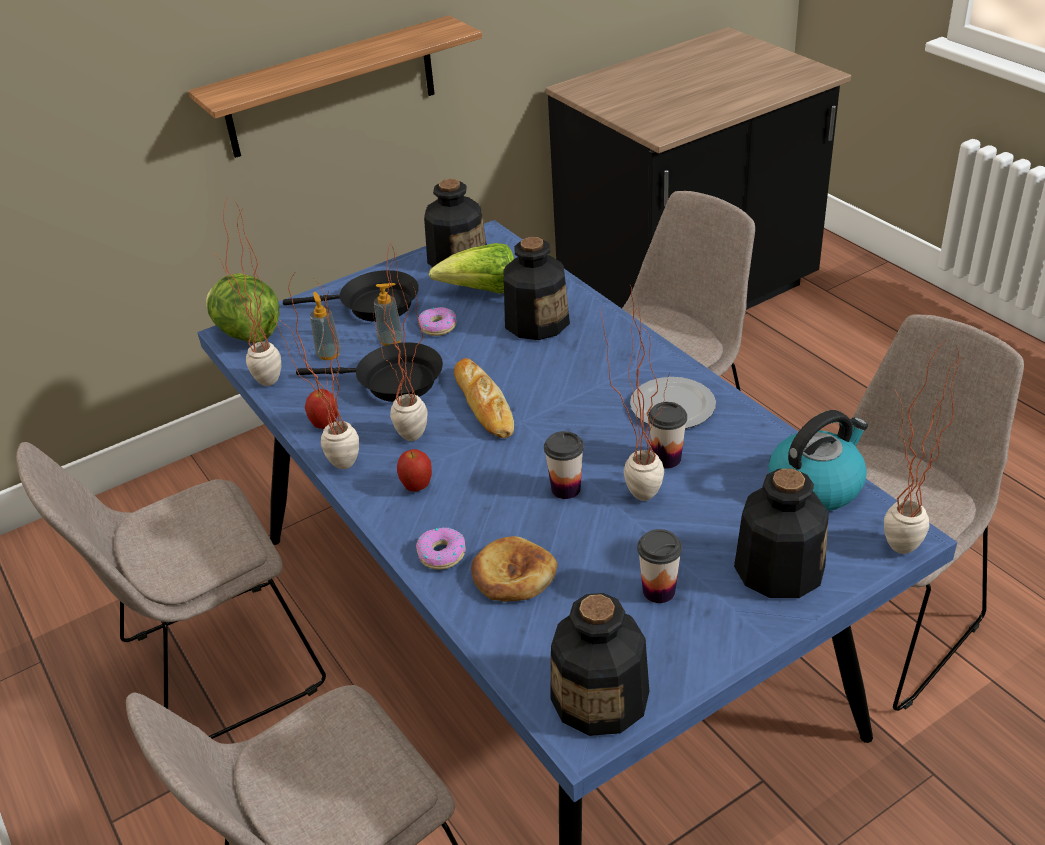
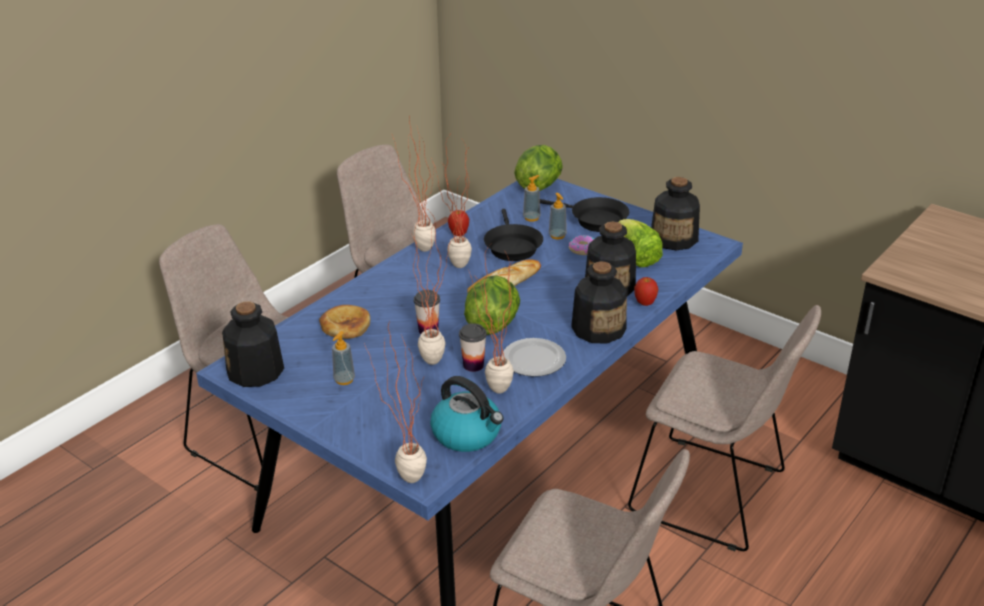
camera: 70 degrees right, 5 degrees down
shelf [188,15,482,158] -> none
potted plant [211,199,281,386] -> potted plant moved to [469,244,514,394]
black frying pan [283,270,419,322] -> black frying pan turned 45 degrees counterclockwise [540,197,629,232]
apple [397,449,432,491] -> apple moved to [634,277,658,306]
donut [416,528,466,570] -> none
cup [637,529,682,603] -> soap dispenser [332,331,355,385]
bottle [734,469,829,598] -> bottle moved to [571,262,627,344]
none -> lettuce [464,275,520,335]

